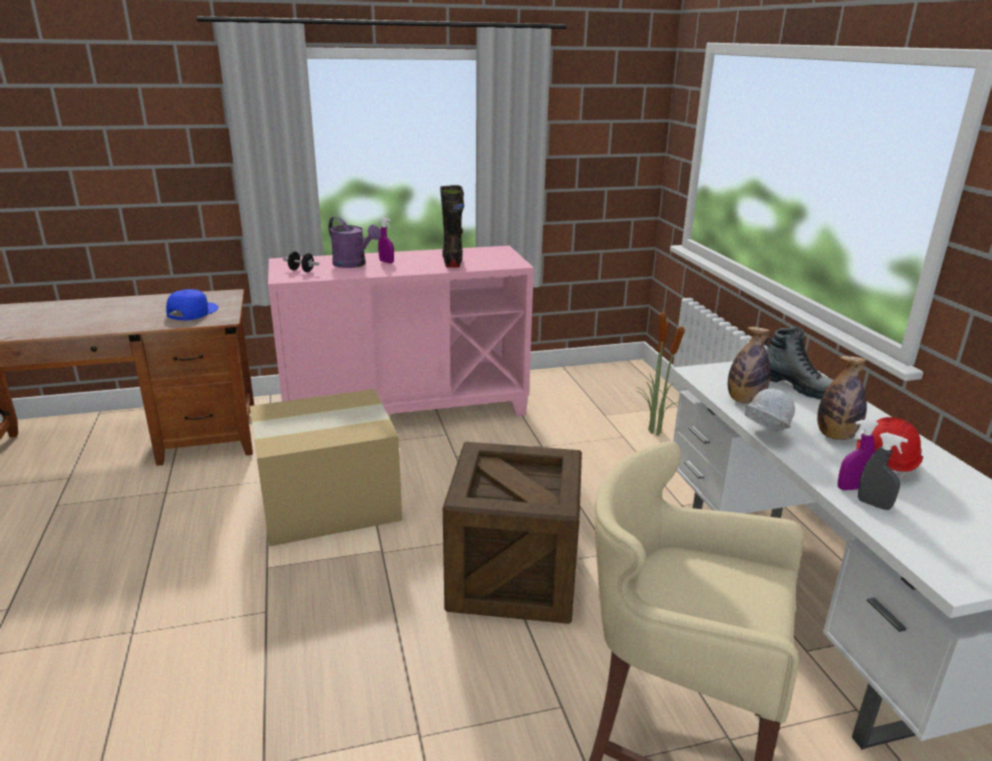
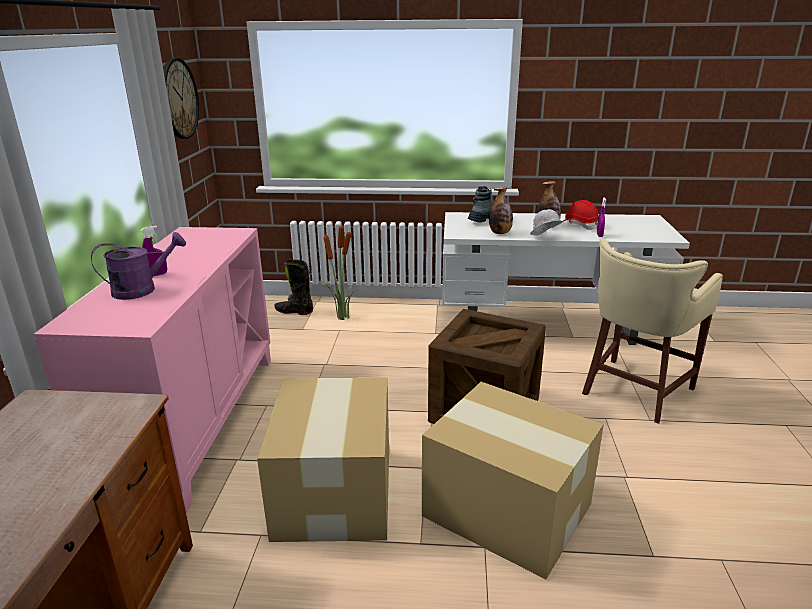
camera: 70 degrees left, 0 degrees up
blue cap [166,289,218,320] -> none
black dumbbell [283,251,319,272] -> none
black boot [440,185,464,268] -> black boot moved to [274,259,313,315]
grey spray bottle [858,433,908,510] -> none
none -> wall clock [163,58,199,139]
none -> cardboard box [422,382,604,579]

